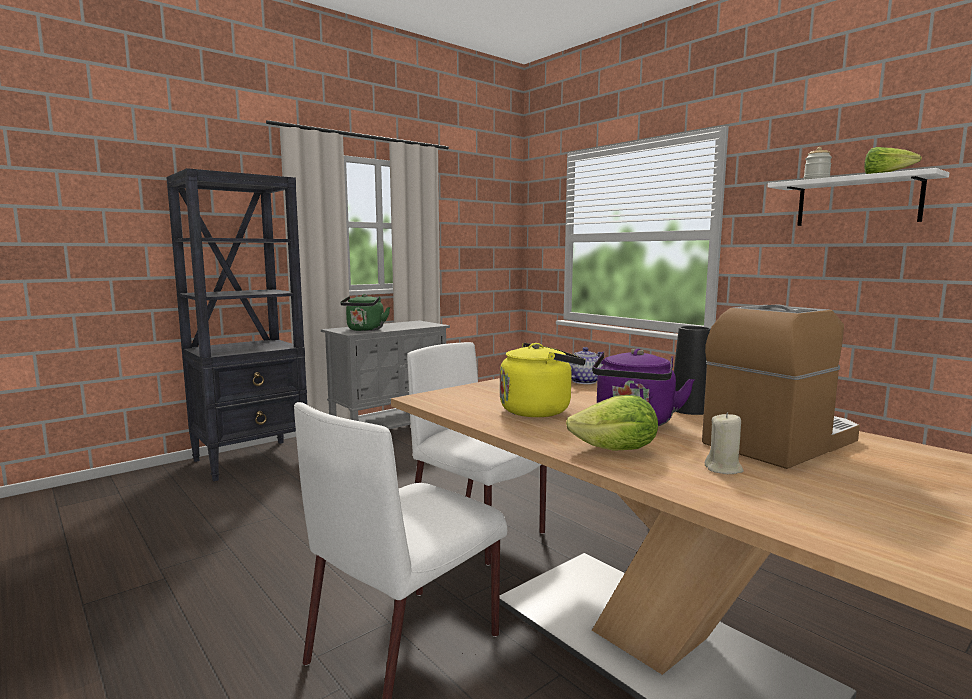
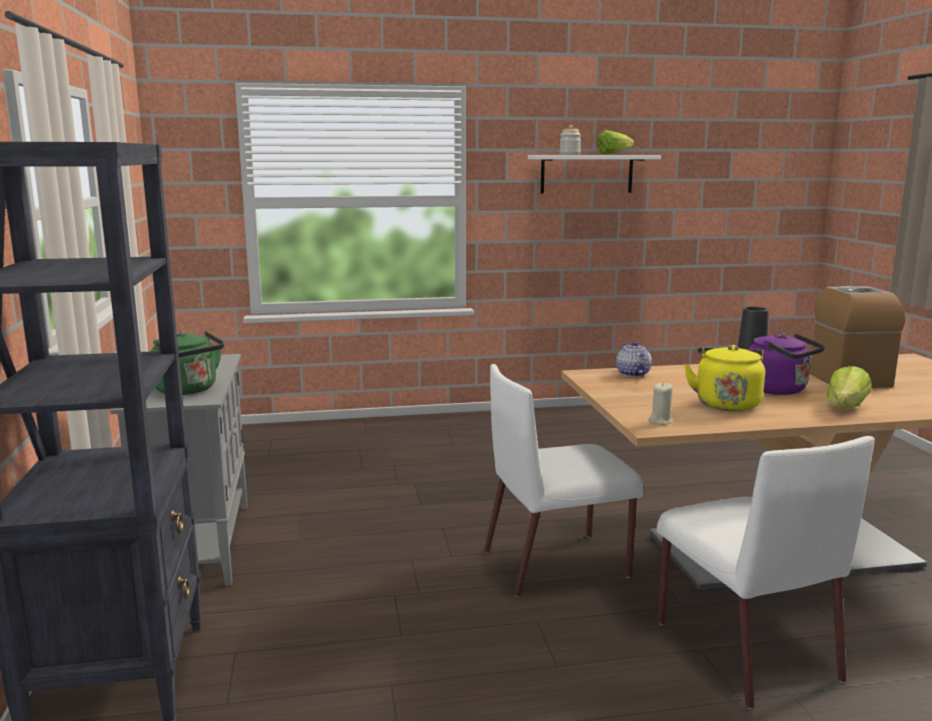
camera: 60 degrees left, 5 degrees up
beige candle [705,412,743,474] -> beige candle moved to [648,382,673,425]

